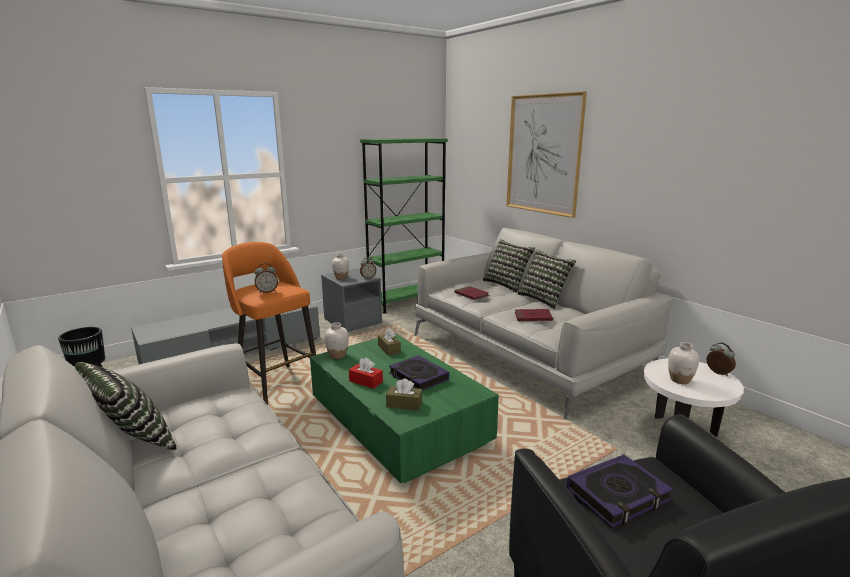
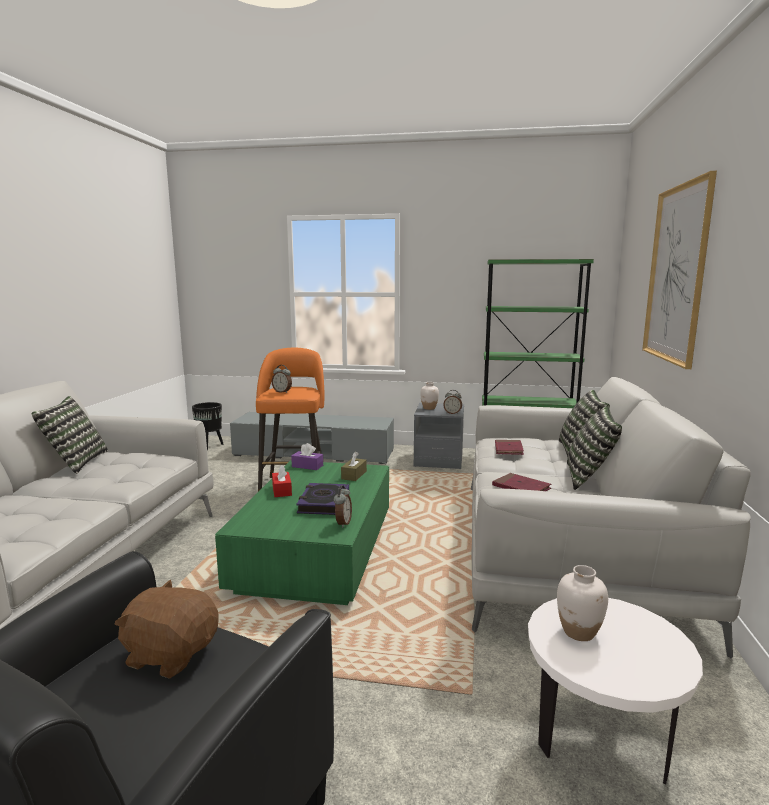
camera: 45 degrees right, 5 degrees down
white vase [325,322,349,359] -> purple tissue box [291,443,323,470]
brown tissue box [386,378,422,411] -> none
book [567,454,673,528] -> brown plush toy [114,580,219,679]
alarm clock [707,343,736,376] -> alarm clock moved to [334,486,352,528]

